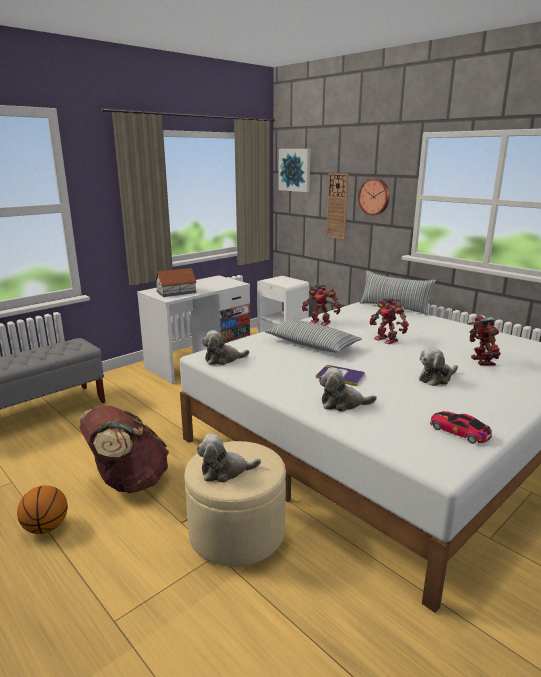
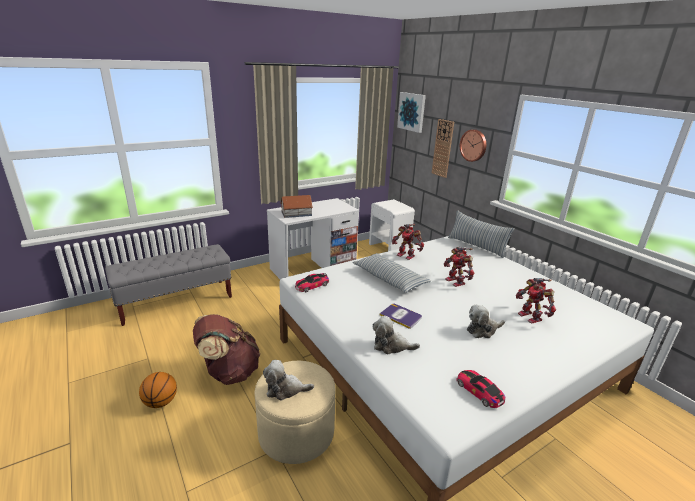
camera: 10 degrees right, 5 degrees up
plush toy [202,330,250,365] -> toy car [295,273,329,292]
toy robot [468,316,501,366] -> toy robot turned 150 degrees clockwise [516,278,556,323]

